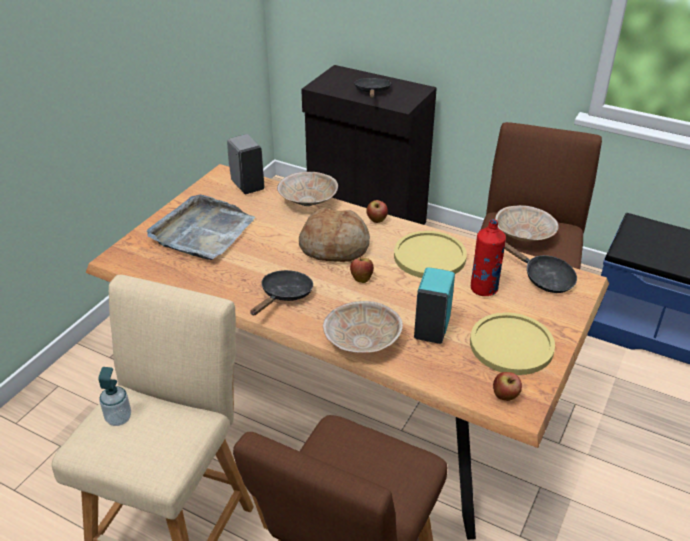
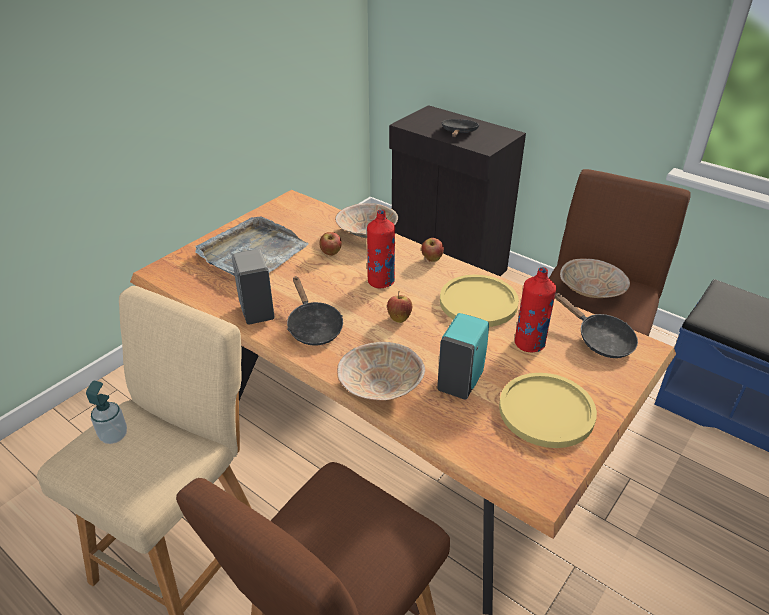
camera: 10 degrees right, 0 degrees up
grey soap dispenser [227,134,265,194] -> grey soap dispenser moved to [232,249,275,325]
black frying pan [250,270,313,315] -> black frying pan turned 120 degrees clockwise [287,277,343,346]
bread [299,208,370,262] -> red bottle [367,209,395,288]
apple [493,372,522,401] -> apple moved to [319,232,342,256]

